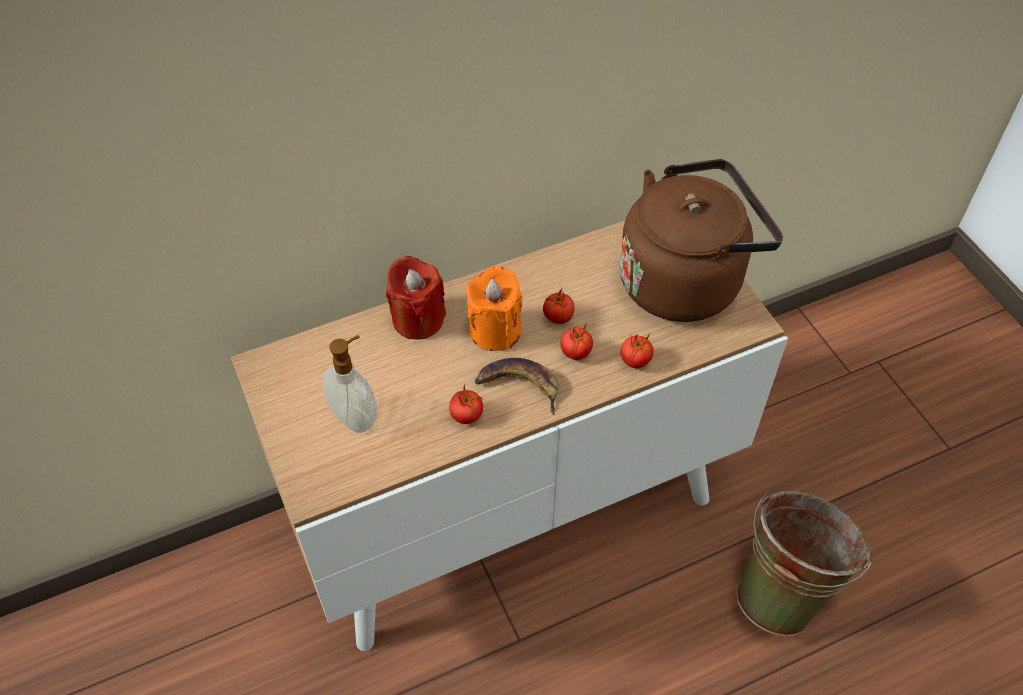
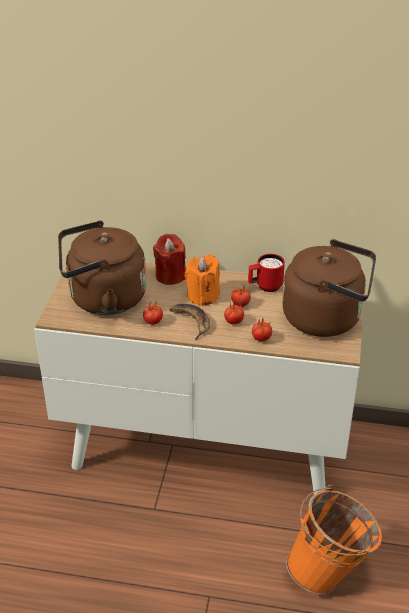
camera: 35 degrees right, 15 degrees down
soap dispenser [322,335,377,433] -> brown kettle [58,221,146,315]
green bucket [736,491,874,637] -> orange bucket [286,485,382,595]
none -> red mug [248,254,285,292]

